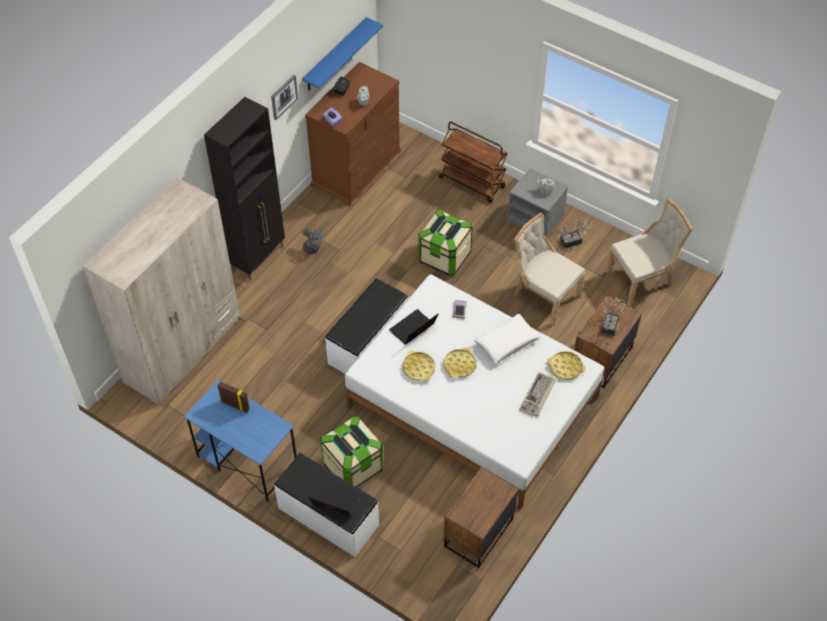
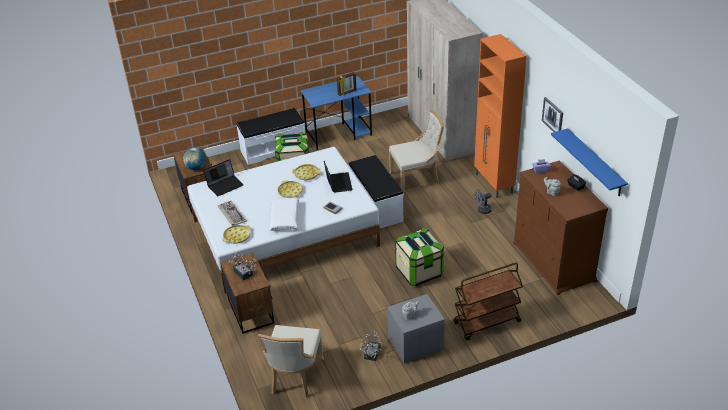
camera: 125 degrees right, 15 degrees down
black cabinet [204,97,285,281] -> orange cabinet [474,34,527,198]
laptop [308,481,361,517] -> laptop moved to [203,159,243,196]
beige chair [514,213,585,326] -> beige chair moved to [389,109,444,194]
none -> globe [183,147,206,170]

